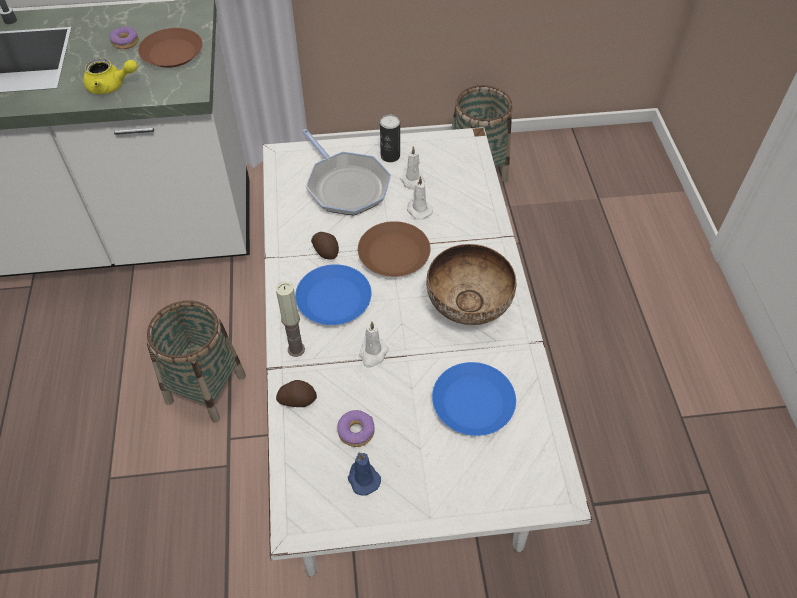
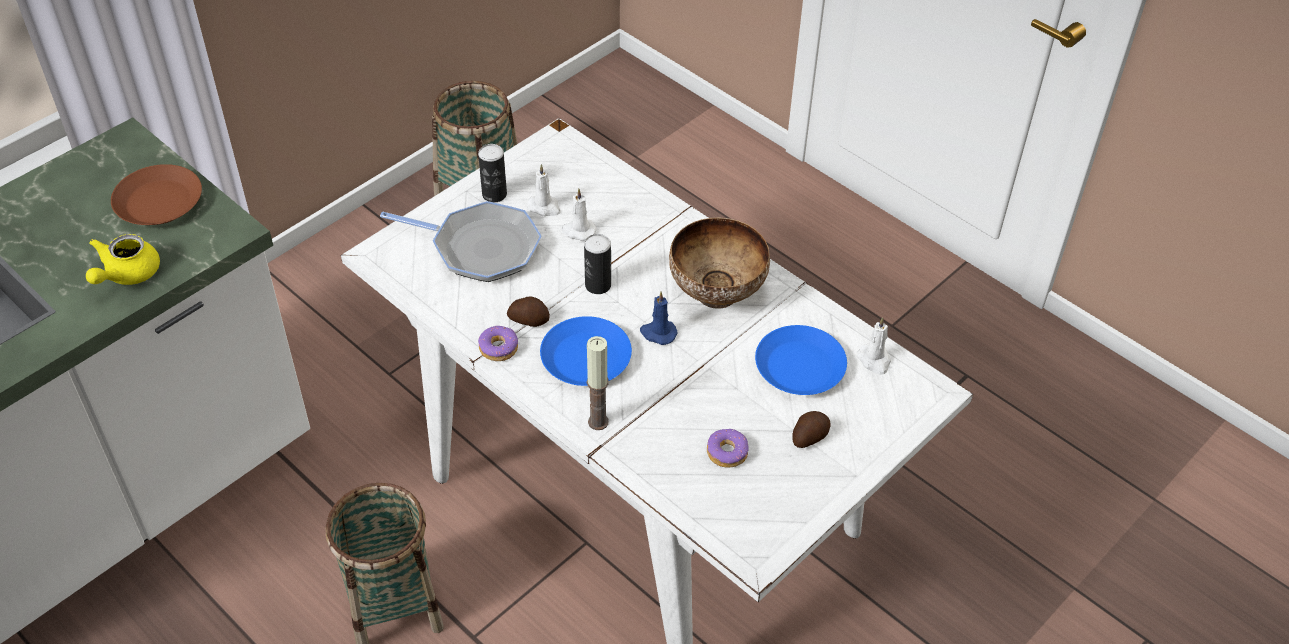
camera: 40 degrees left, 5 degrees down
yellow teapot [83,58,138,94] -> yellow teapot turned 150 degrees clockwise [86,234,160,285]
donut [109,27,139,49] -> donut moved to [478,326,518,361]
potato [276,380,317,407] -> potato moved to [793,411,831,448]
blue candle [348,452,381,496] -> blue candle moved to [640,292,678,345]
brown plate [358,221,430,277] -> can [584,234,611,294]
white candle [359,322,389,368] -> white candle moved to [857,317,891,375]

